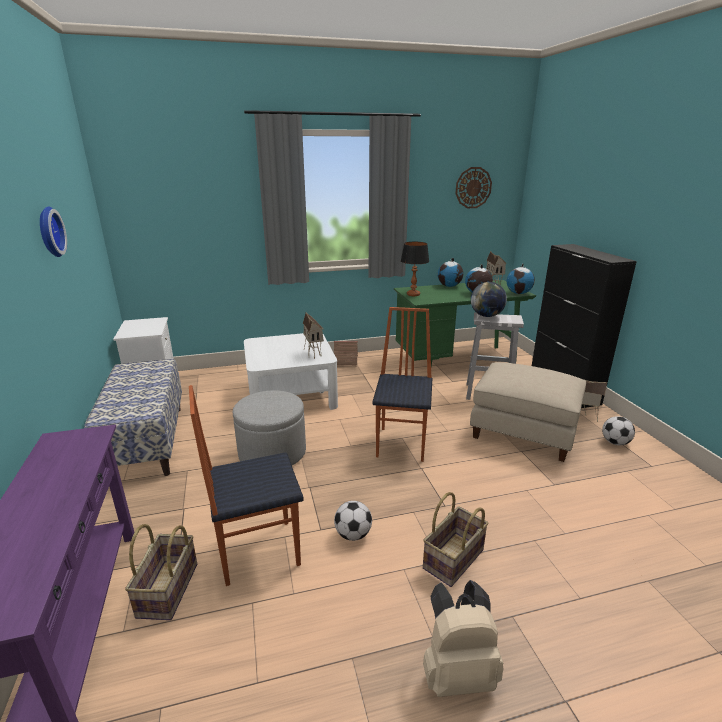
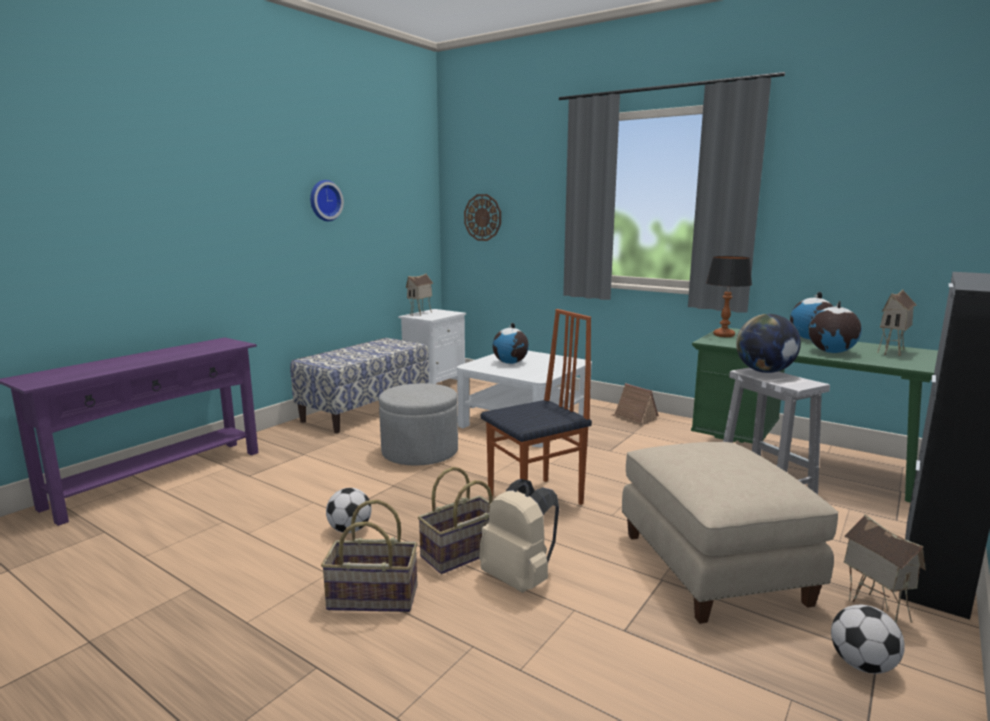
camera: 50 degrees right, 10 degrees down
basket [125,524,197,620] -> basket moved to [418,467,493,574]
chair [189,385,304,586] -> none
toy house [303,312,324,359] -> toy house moved to [406,273,434,316]
beige backpack [423,580,504,697] -> beige backpack moved to [479,479,559,593]
wall clock [455,167,492,208] -> wall clock moved to [464,194,501,241]
globe [507,264,535,294] -> globe moved to [493,323,529,364]

